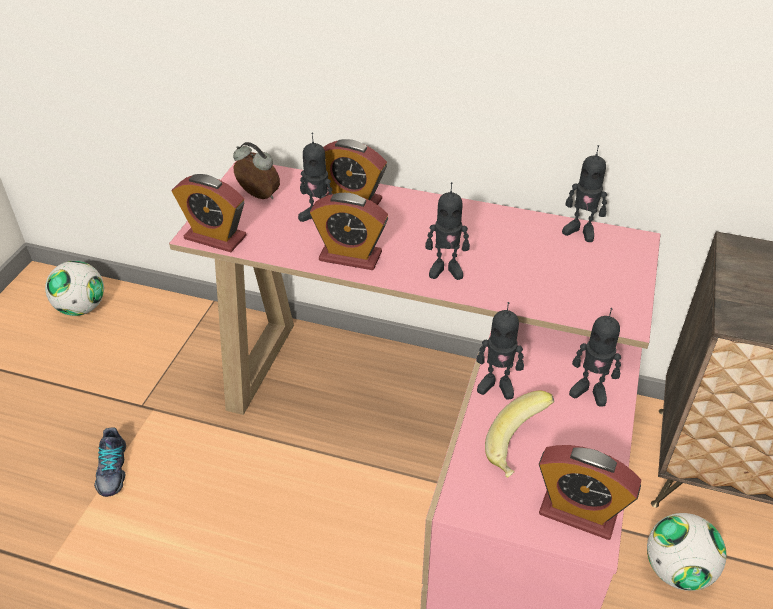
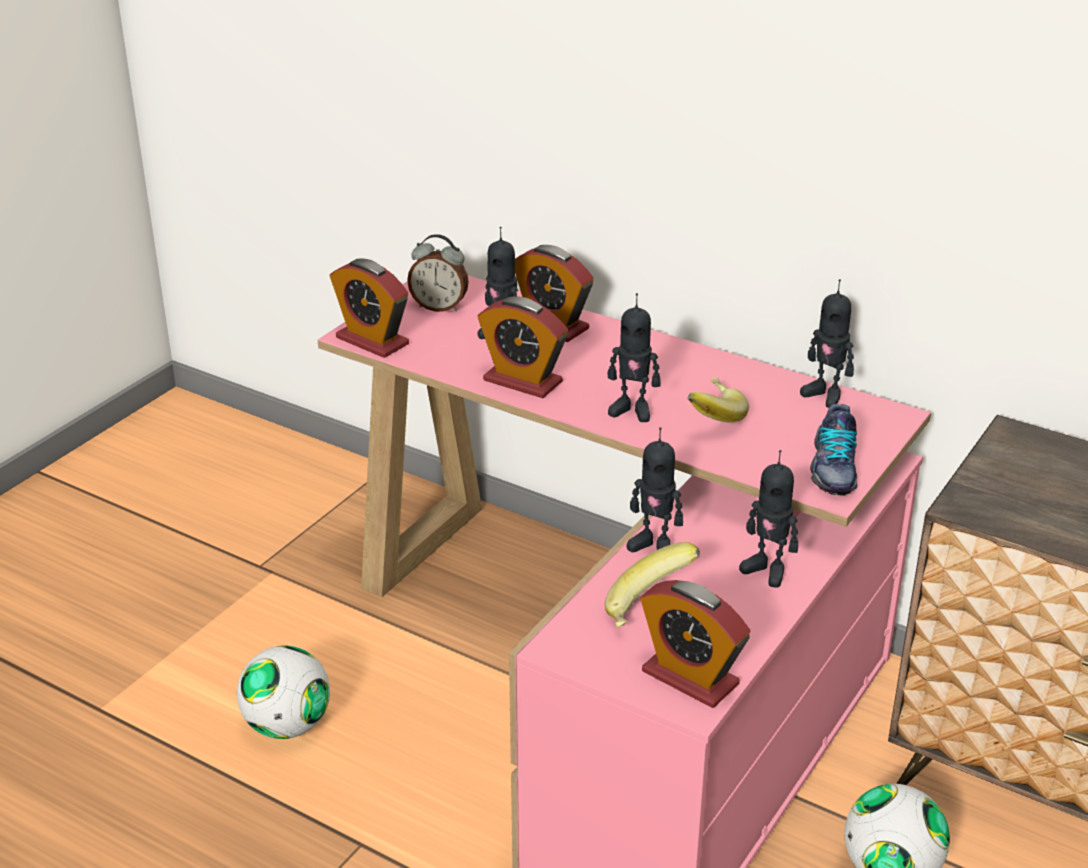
camera: 15 degrees right, 10 degrees down
football [45,261,104,316] -> football moved to [237,646,330,739]
shoe [94,427,126,497] -> shoe moved to [810,404,858,496]
alarm clock [233,142,280,199] -> alarm clock turned 150 degrees clockwise [407,234,469,312]
none -> banana [687,378,749,422]

